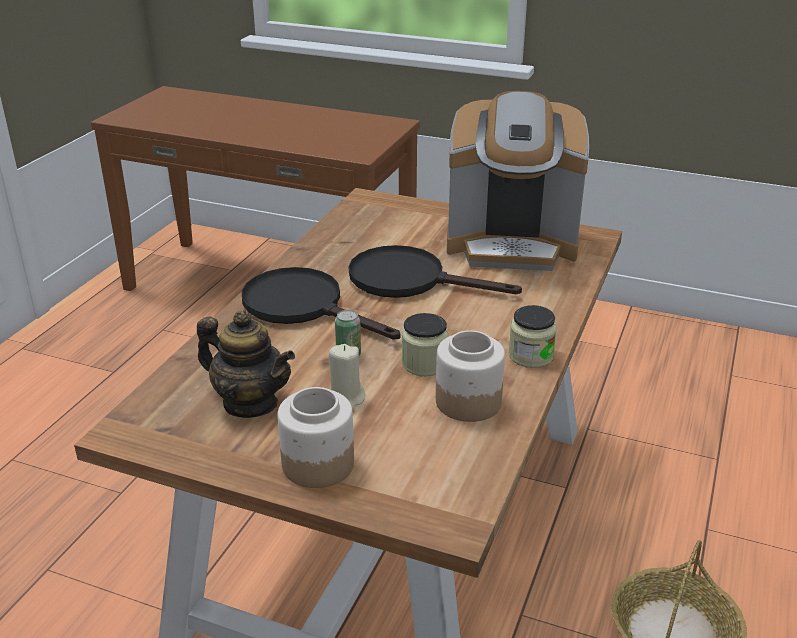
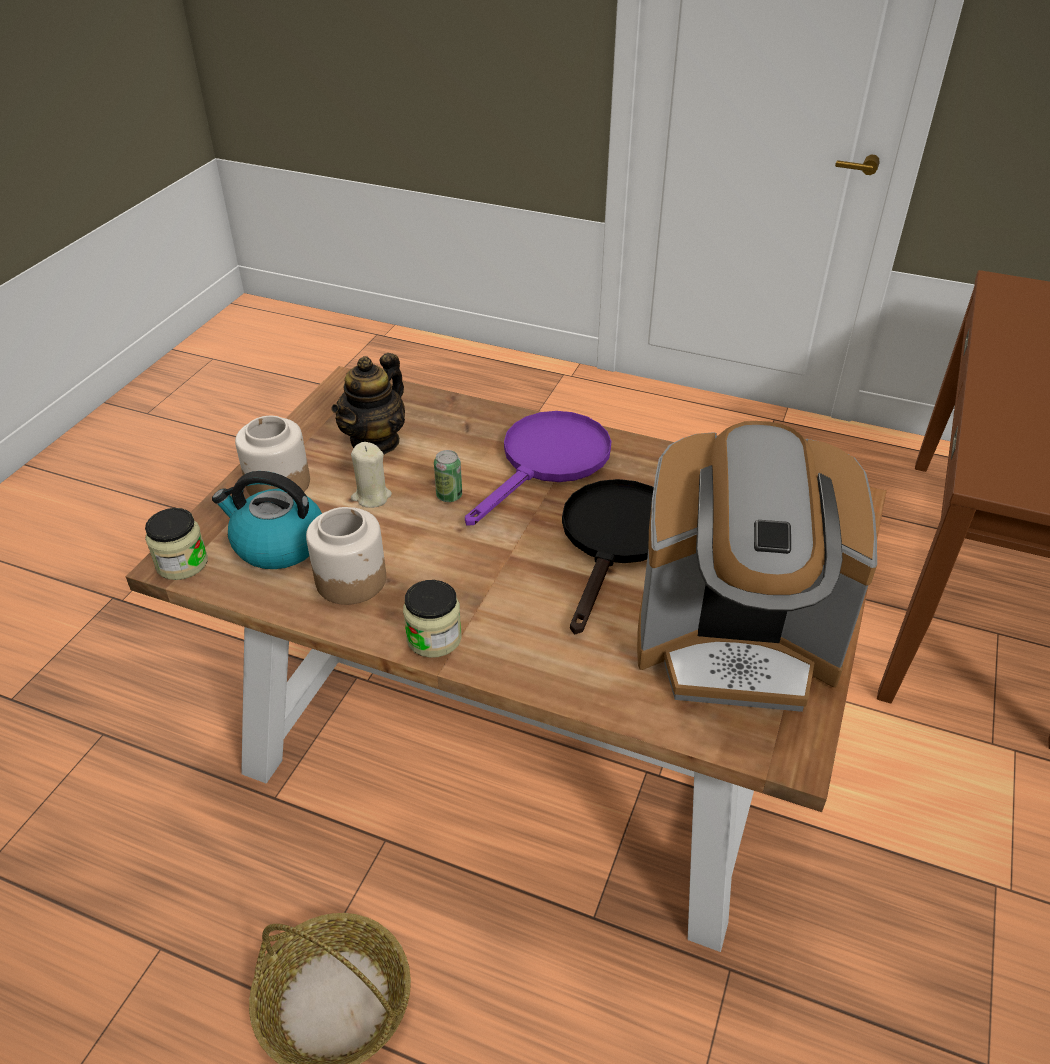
camera: 90 degrees right, 10 degrees up
black frying pan [242,267,400,340] -> purple frying pan [465,411,611,526]
jar [402,313,448,376] -> jar moved to [145,508,208,580]
coffee machine [447,91,589,271] -> coffee machine turned 90 degrees counterclockwise [637,421,877,712]
none -> kettle [212,471,322,569]

